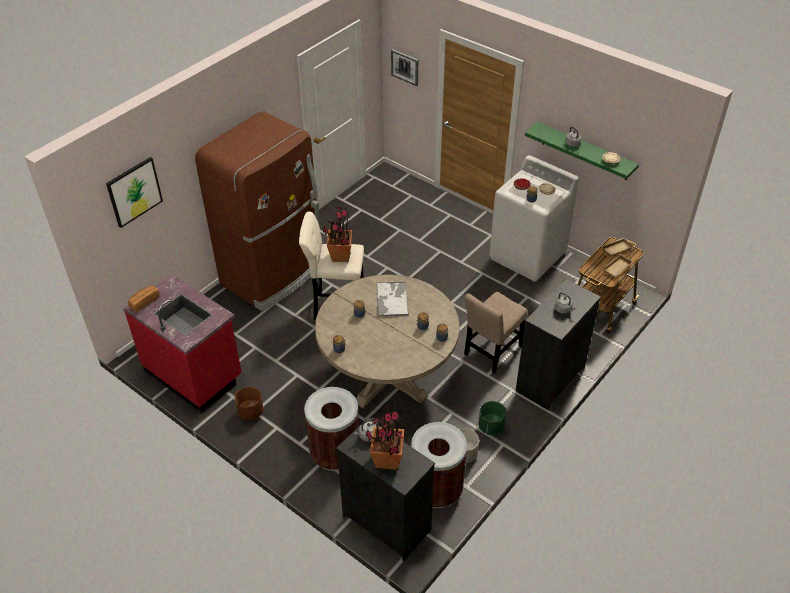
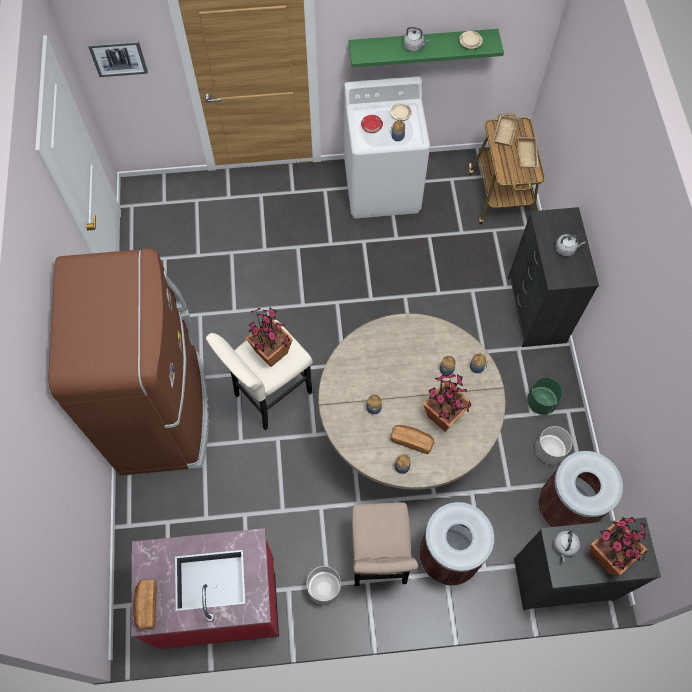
camera: 45 degrees left, 20 degrees up
picture [106,157,163,228] -> none
brown planter [235,387,263,420] -> grey planter [307,566,341,605]
tray [376,282,409,317] -> none
beige chair [464,292,527,373] -> beige chair moved to [352,502,418,586]
none -> bread [390,425,434,454]
none -> potted plant [423,374,473,431]

